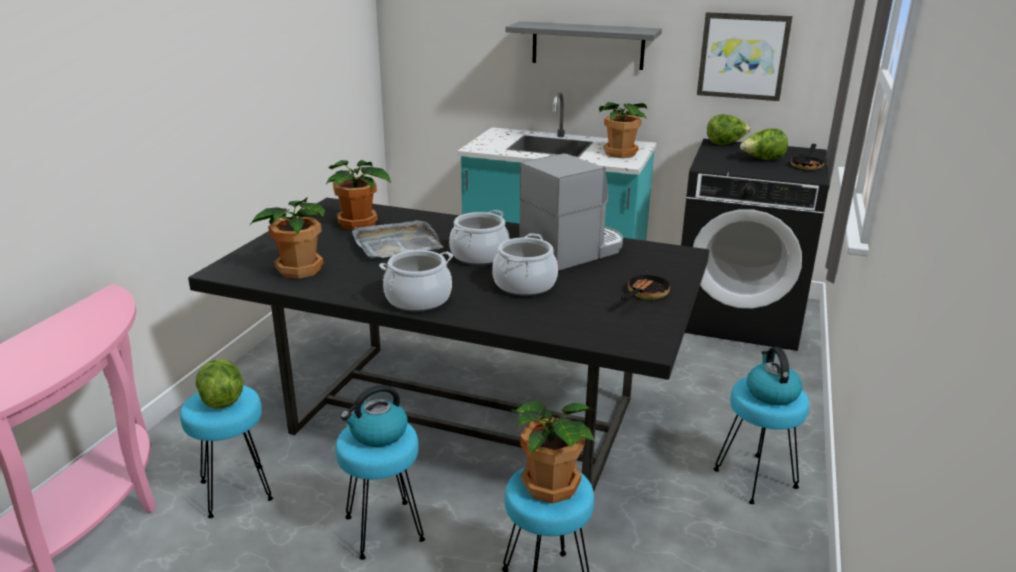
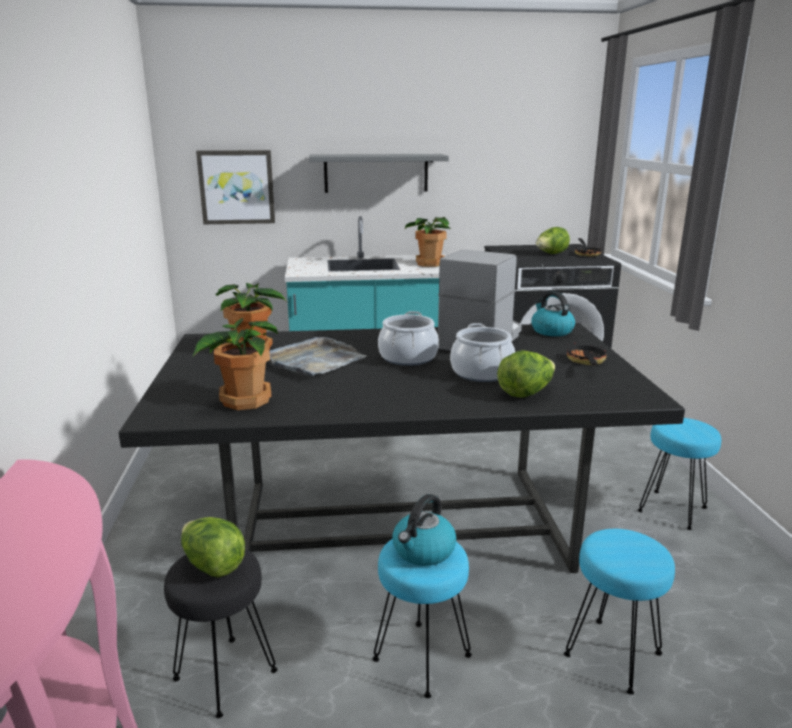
camera: 25 degrees left, 5 degrees down
turquoise stool [180,385,273,518] -> black stool [164,549,278,718]
cooking pot [379,250,453,312] -> none
potted plant [512,400,595,504] -> none
picture [697,12,792,101] -> picture moved to [196,150,275,224]
lettuce [707,114,751,145] -> lettuce moved to [497,350,555,397]
kettle [747,347,802,405] -> kettle moved to [531,291,575,336]

